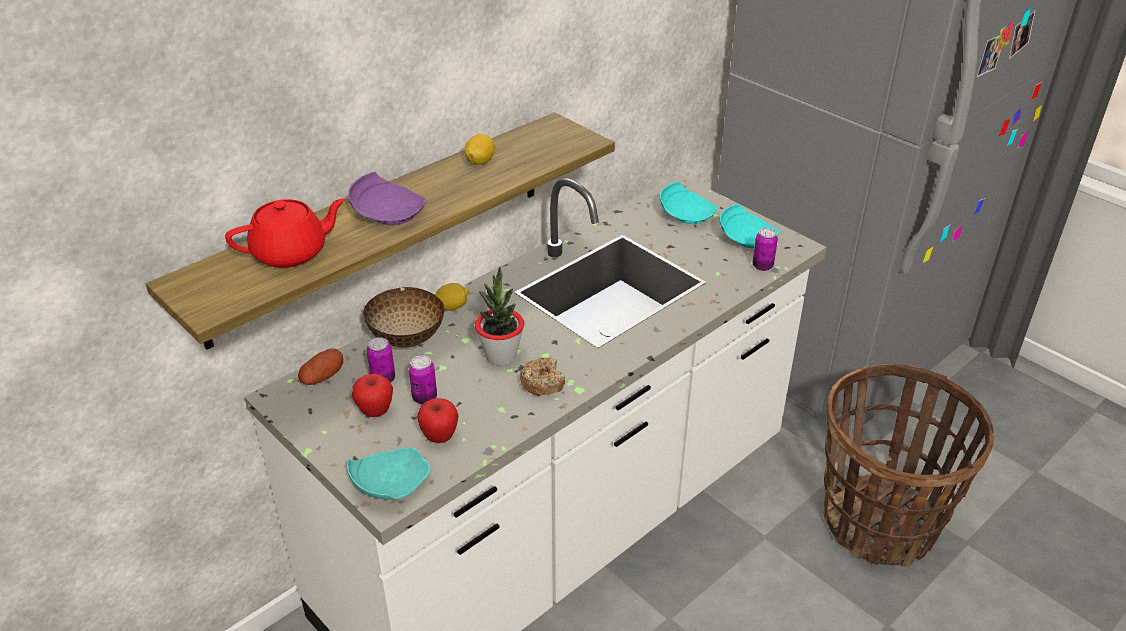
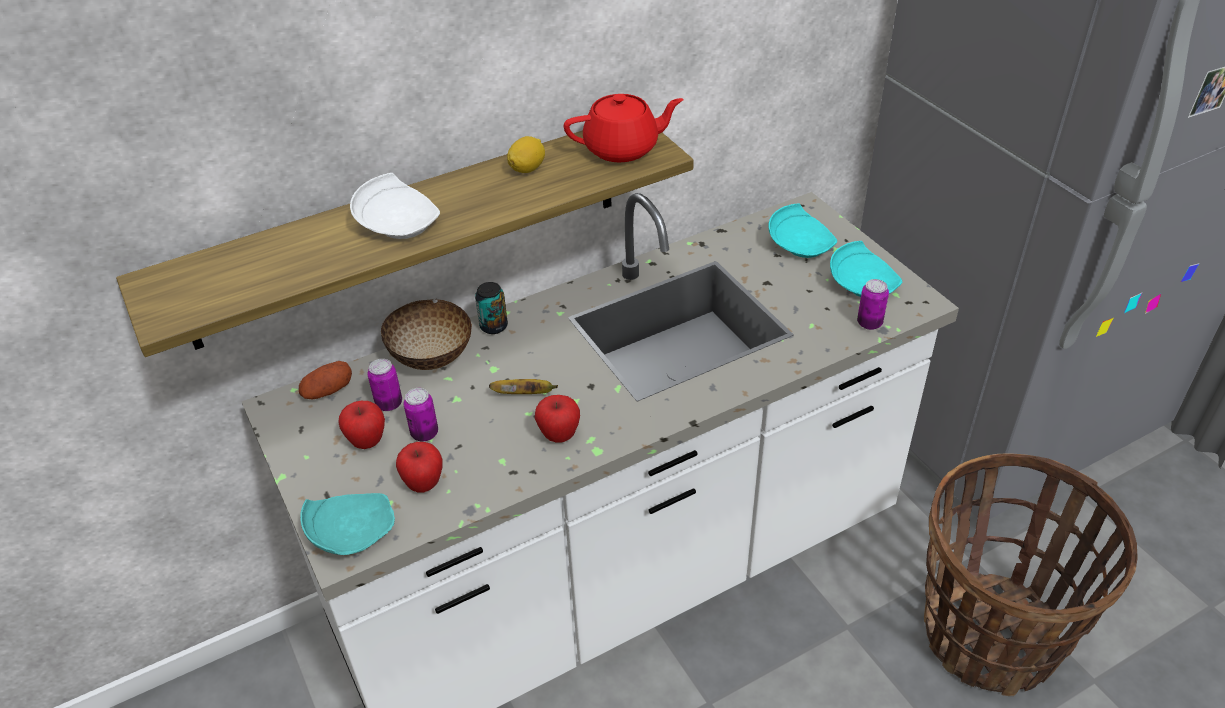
camera: 15 degrees right, 5 degrees up
red teapot [225,198,346,268] -> red teapot moved to [564,94,684,162]
purple plate [348,172,426,225] -> white plate [350,173,440,239]
lemon [435,283,469,311] -> can [475,282,508,334]
potted plant [475,266,524,366] -> banana [489,379,558,394]
donut [520,358,565,396] -> apple [535,395,580,443]

